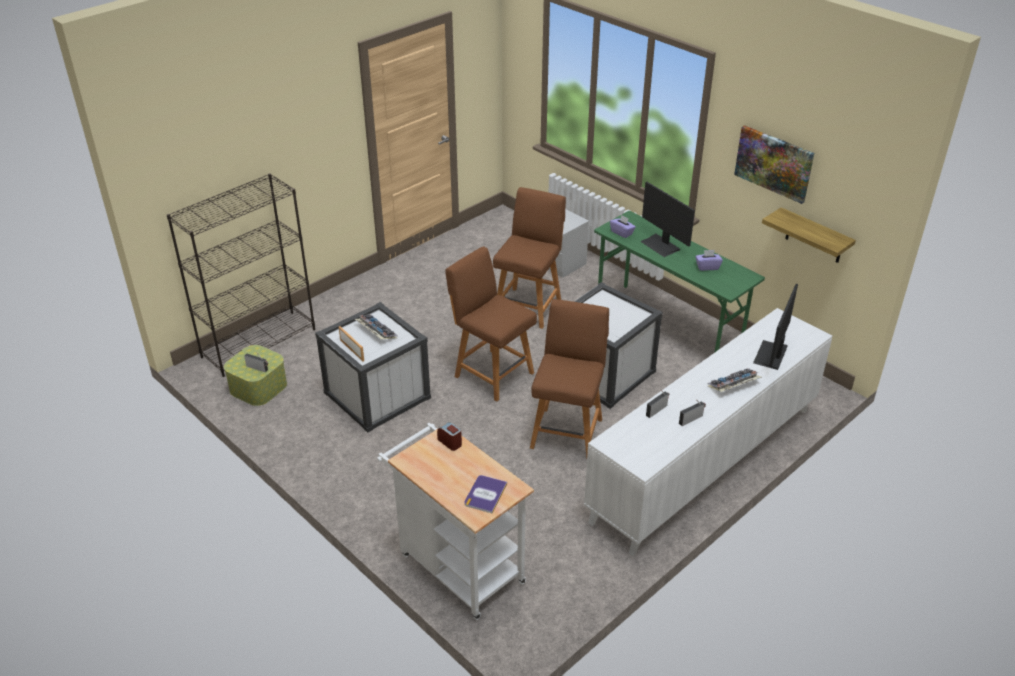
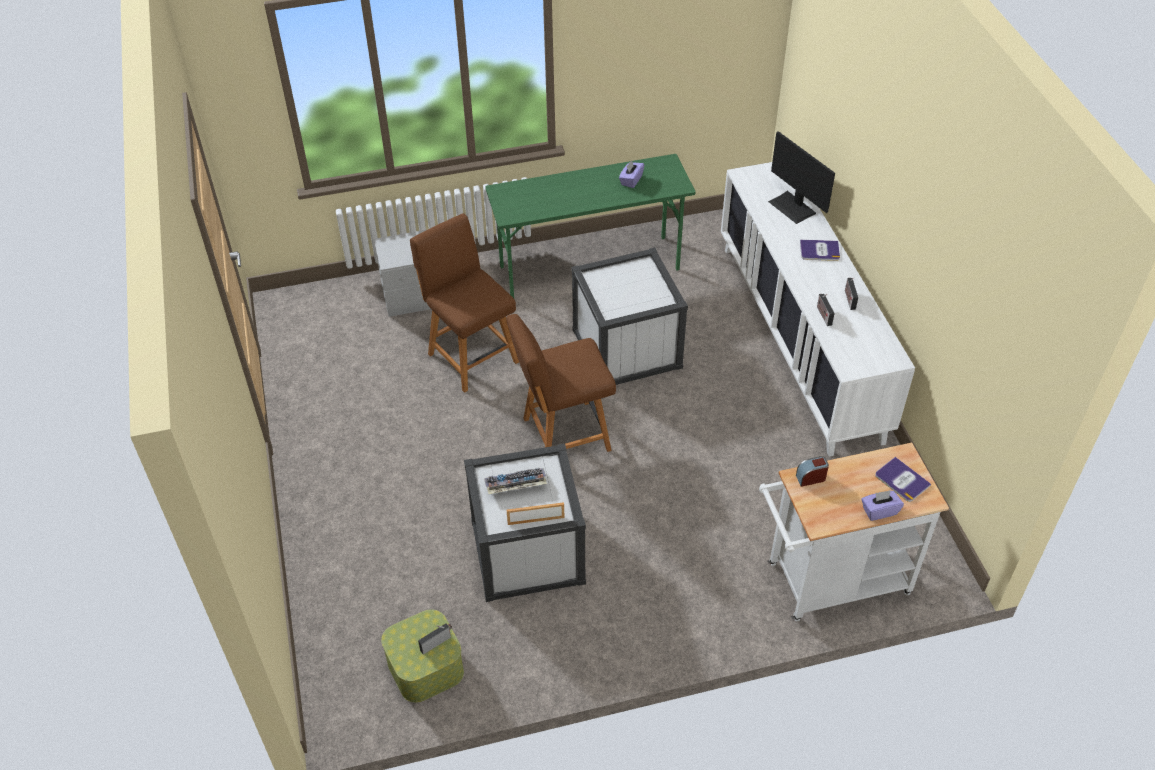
camera: 60 degrees left, 10 degrees up
black bookcase [167,173,315,377] -> none
brown chair [530,299,609,458] -> none
purple tissue box [610,215,636,238] -> purple tissue box moved to [862,490,904,521]
monitor [640,182,695,257] -> none
keyboard [707,368,762,392] -> book [800,240,840,261]
picture [734,125,814,204] -> none
shelf [762,207,856,263] -> none

